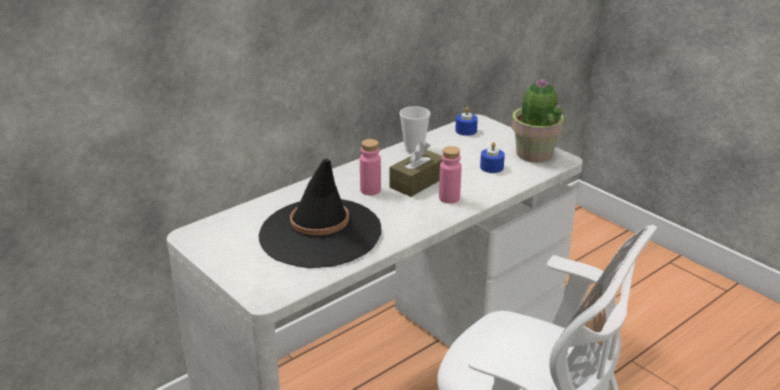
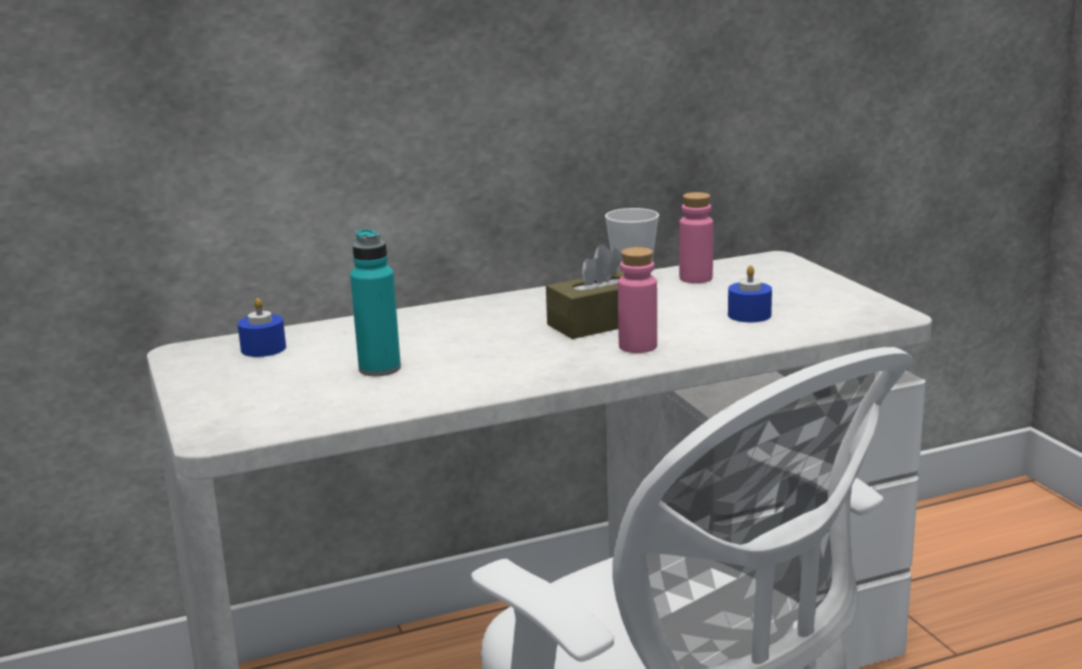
camera: 20 degrees right, 10 degrees down
black hat [259,159,382,268] -> turquoise bottle [350,229,401,376]
pink bottle [360,139,381,195] -> pink bottle moved to [679,192,713,283]
blue candle [455,107,478,136] -> blue candle moved to [237,298,286,357]
potted plant [512,78,564,163] -> none

